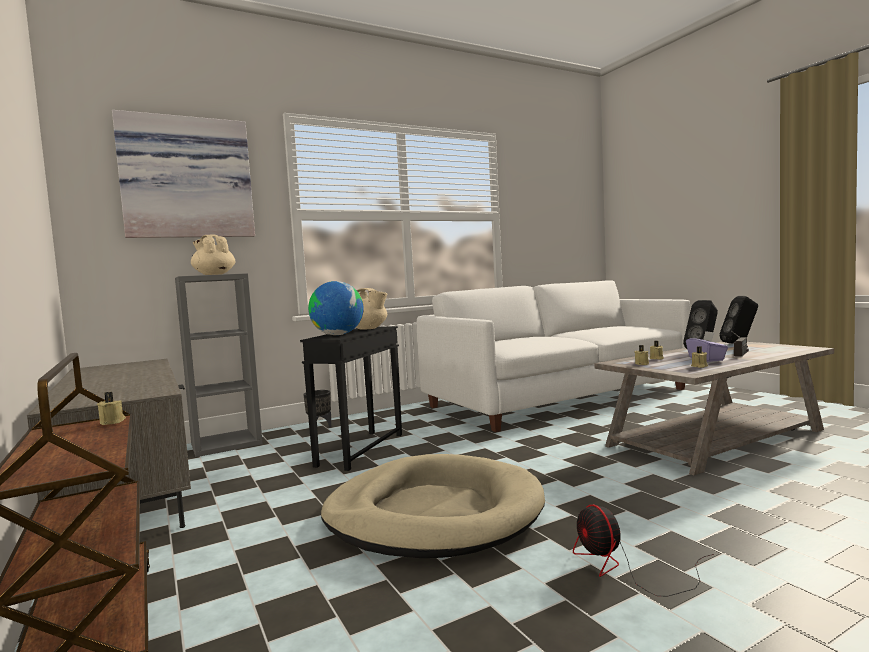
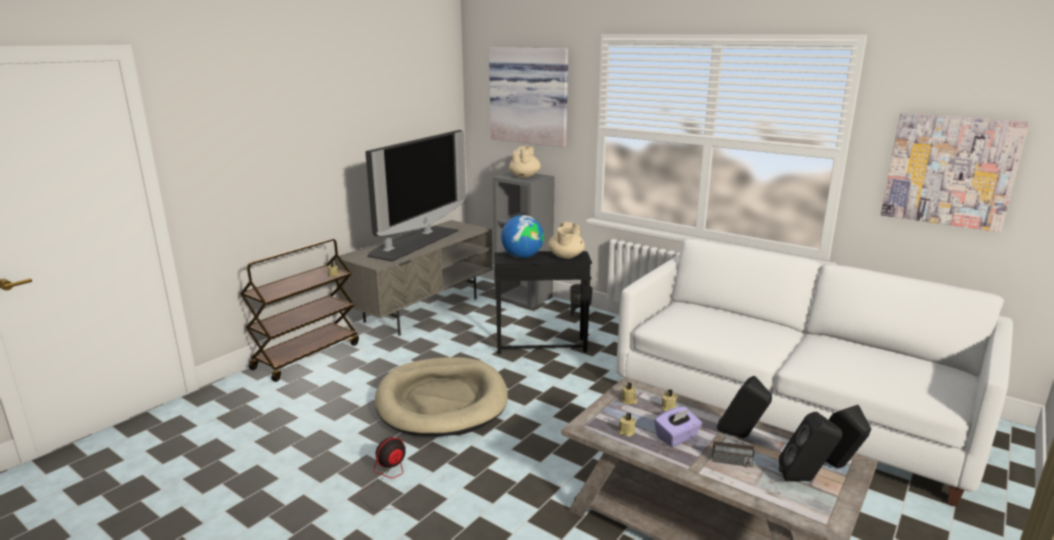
camera: 65 degrees right, 15 degrees up
none -> television [365,130,466,262]
none -> black speaker [779,412,842,481]
none -> picture [881,113,1029,232]

